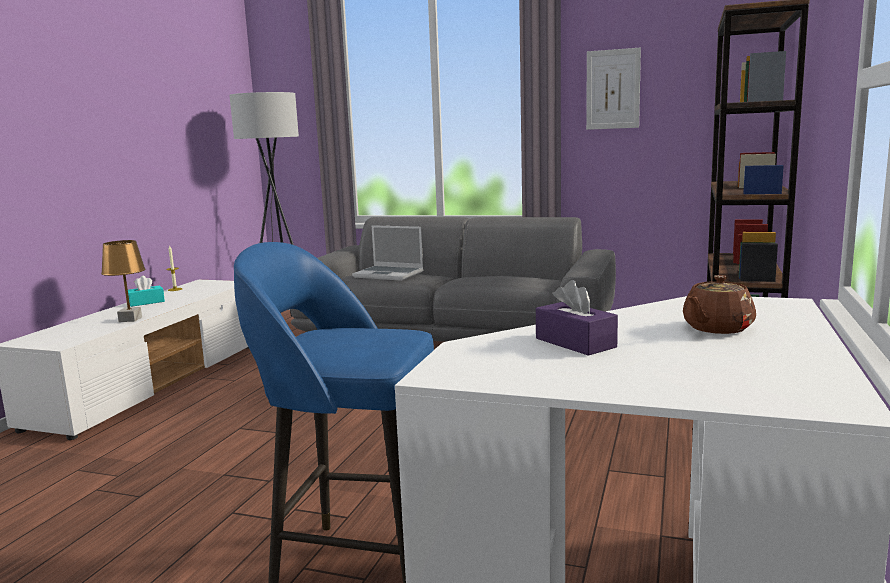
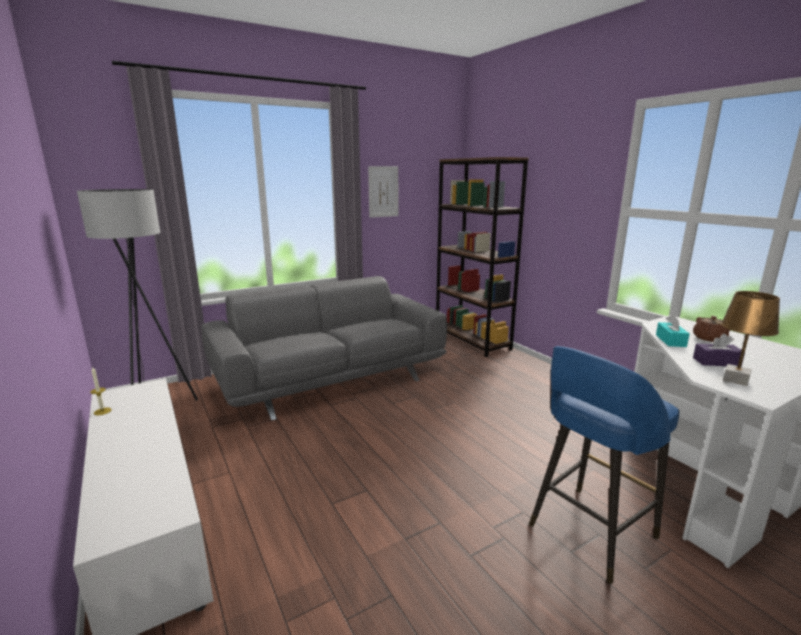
camera: 50 degrees left, 5 degrees up
brown table lamp [101,240,145,322] -> brown table lamp moved to [721,291,780,386]
turquoise tissue box [128,276,165,307] -> turquoise tissue box moved to [656,314,690,347]
laptop [352,225,423,281] -> none

